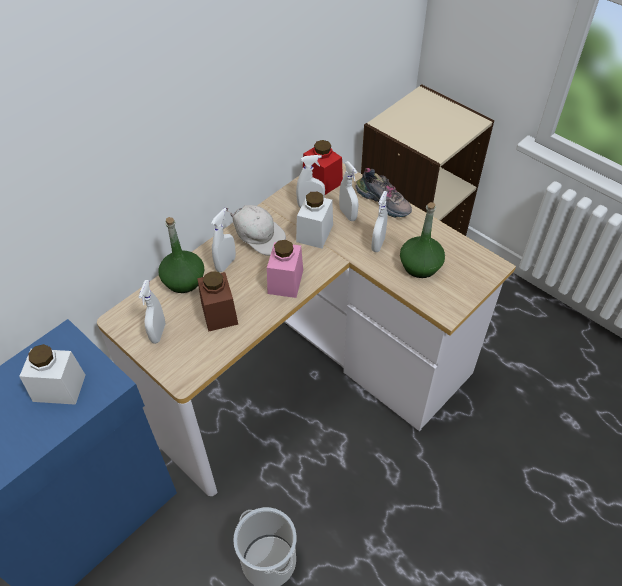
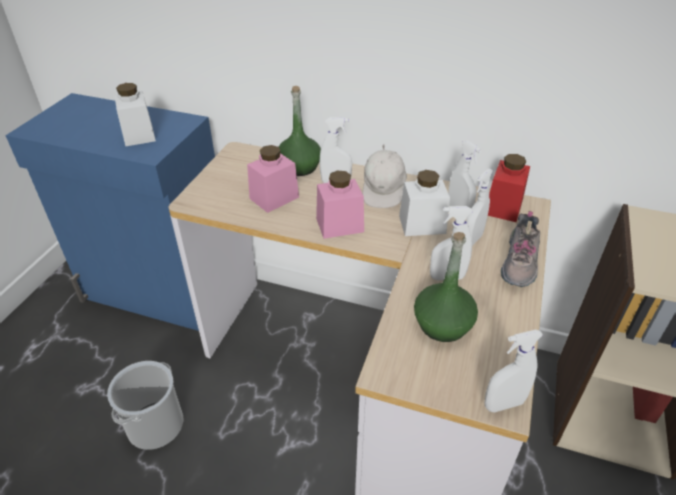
camera: 65 degrees right, 10 degrees down
white spray bottle [139,280,165,344] -> white spray bottle moved to [484,330,543,412]
brown jar [197,271,238,332] -> pink jar [247,145,299,213]

